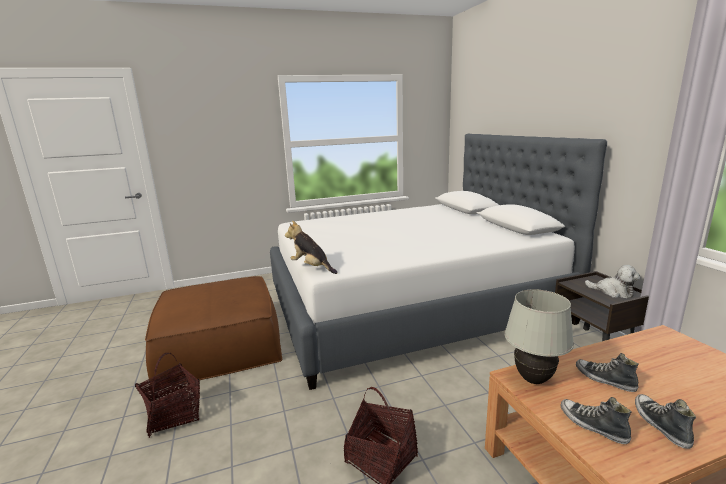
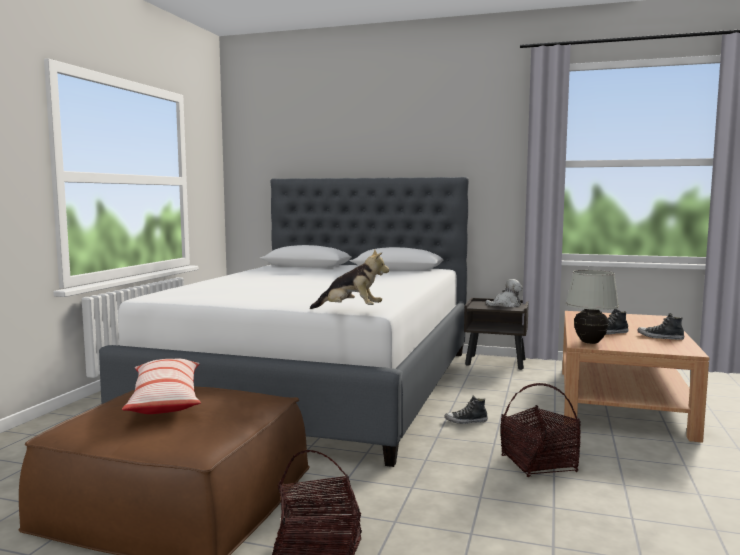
camera: 55 degrees left, 10 degrees down
plush toy [285,221,337,274] -> plush toy turned 150 degrees counterclockwise [310,249,389,309]
shoe [560,397,632,444] -> shoe moved to [444,395,488,424]
none -> pillow [122,359,201,414]

